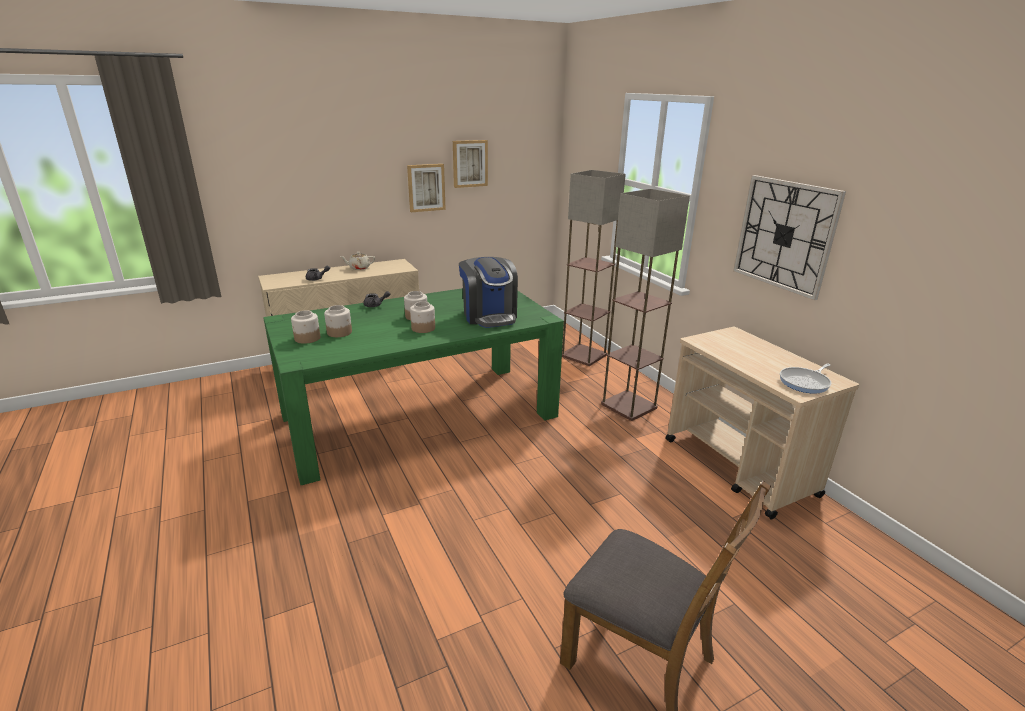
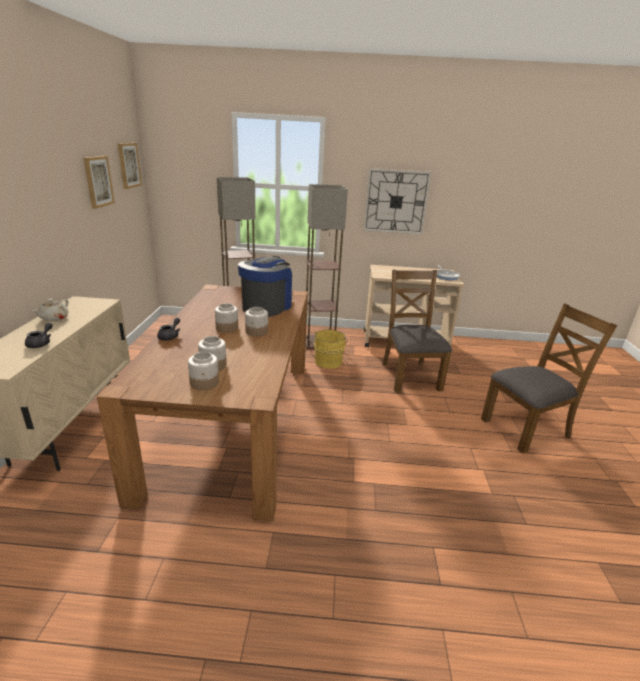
camera: 60 degrees left, 0 degrees up
green dining table [263,288,564,485] -> brown dining table [97,285,308,521]
picture [407,164,446,212] -> picture moved to [118,143,142,189]
coffee machine [459,257,518,328] -> coffee machine turned 75 degrees counterclockwise [238,256,292,317]
none -> yellow bucket [314,329,348,369]
none -> brown chair [382,270,452,393]

